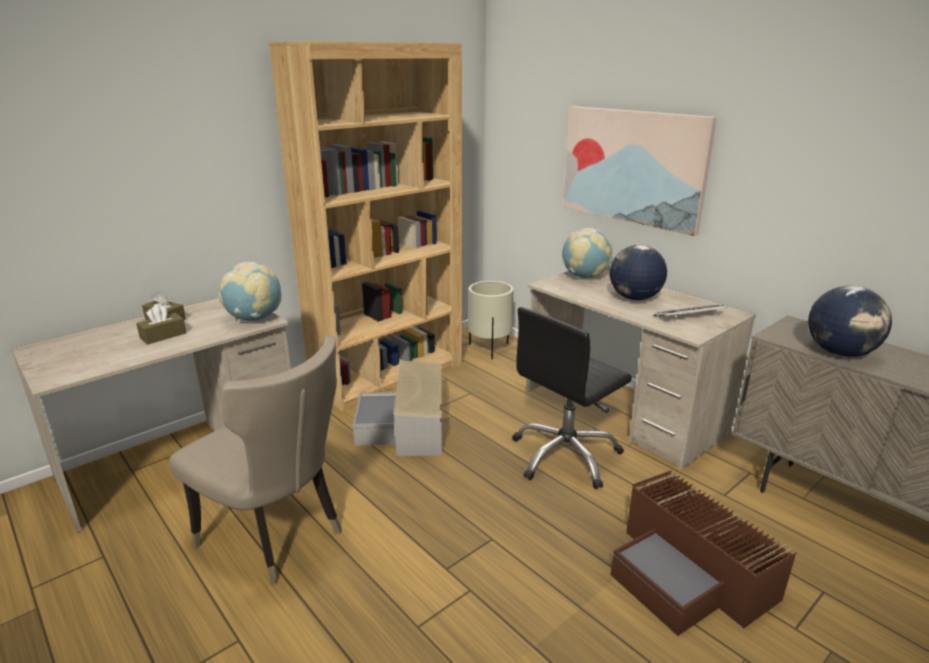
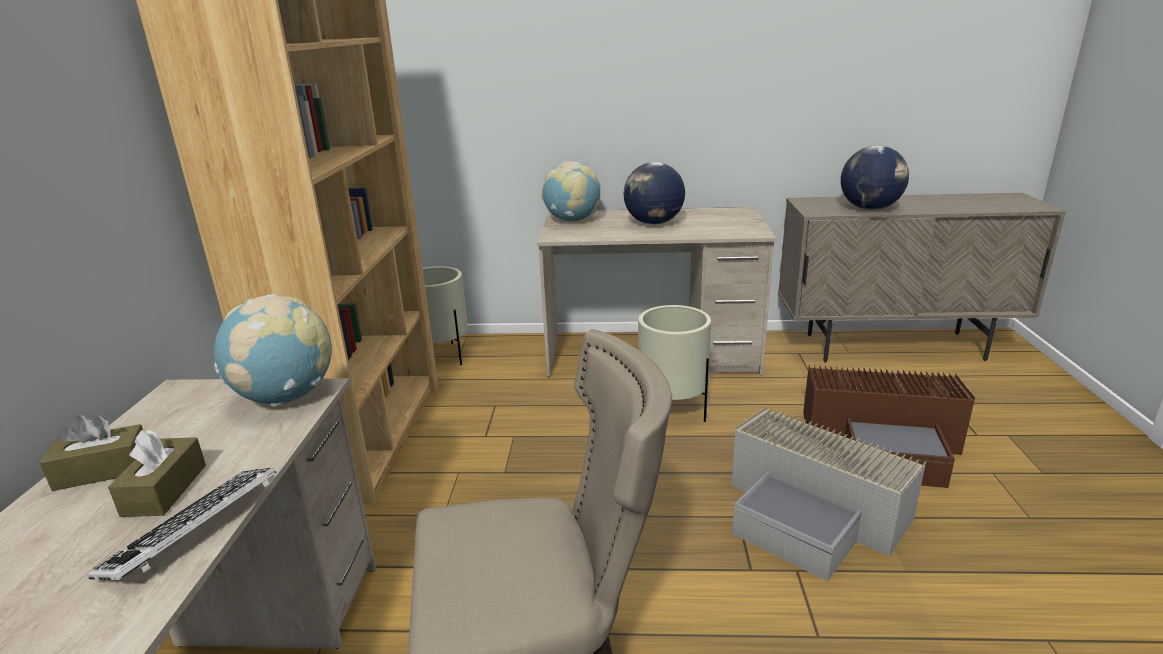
camera: 45 degrees left, 0 degrees up
grey storage box [353,360,442,456] -> grey storage box moved to [732,406,926,581]
black office chair [512,307,632,489] -> beige planter [638,305,711,422]
picture [563,106,717,236] -> none
keyboard [654,305,728,318] -> keyboard moved to [87,468,277,580]

